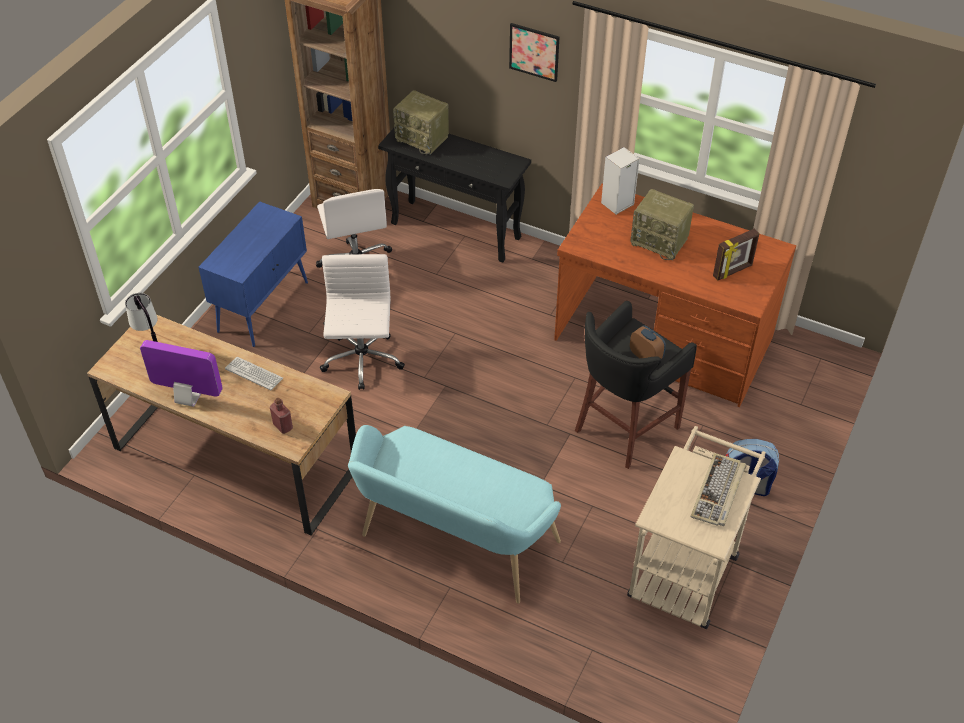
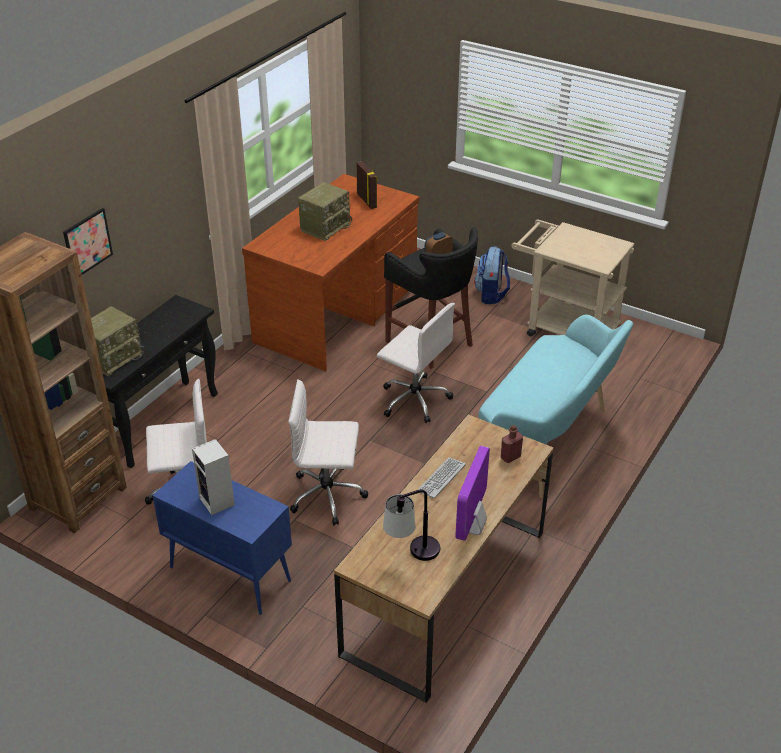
camera: 85 degrees left, 10 degrees down
picture [509,23,559,82] -> picture moved to [63,208,113,275]
speaker [601,147,640,215] -> speaker moved to [192,439,235,515]
keyboard [690,453,746,526] -> none
none -> white office chair [377,303,455,423]

